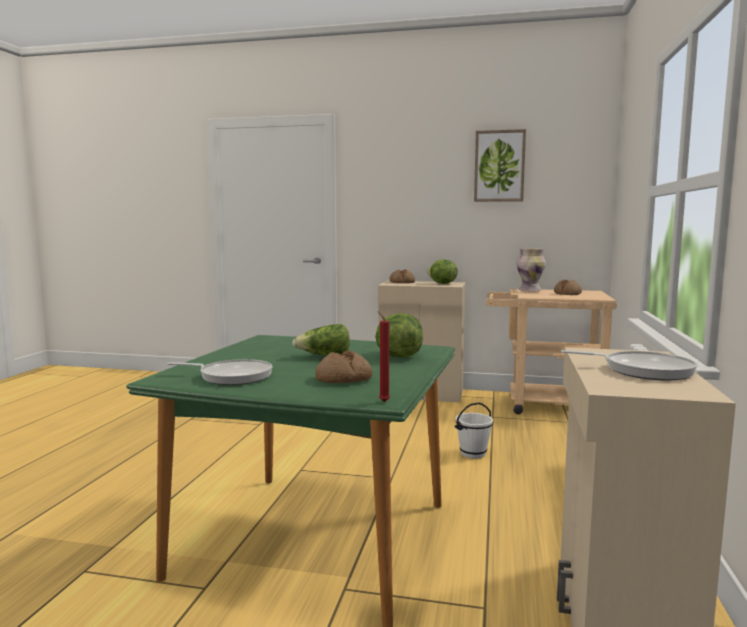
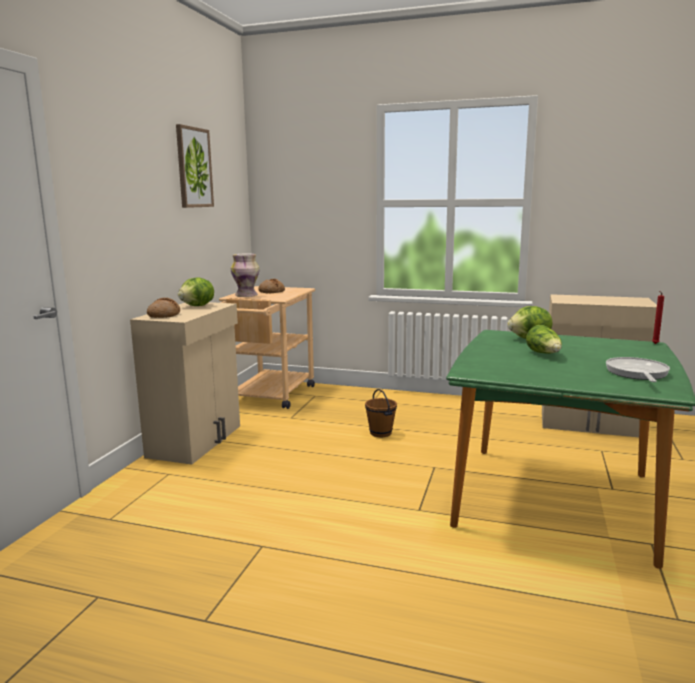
camera: 85 degrees left, 5 degrees up
bread [315,351,372,383] -> none
white bucket [455,402,493,459] -> brown bucket [365,389,397,437]
frying pan [561,350,697,381] -> none

